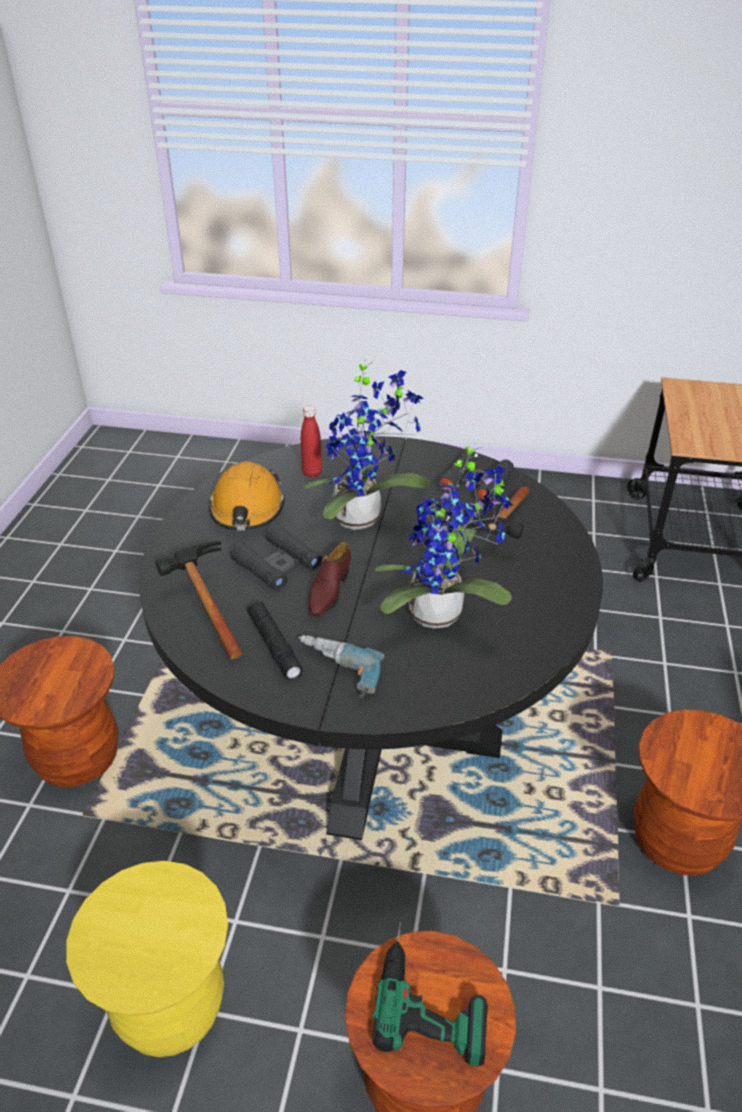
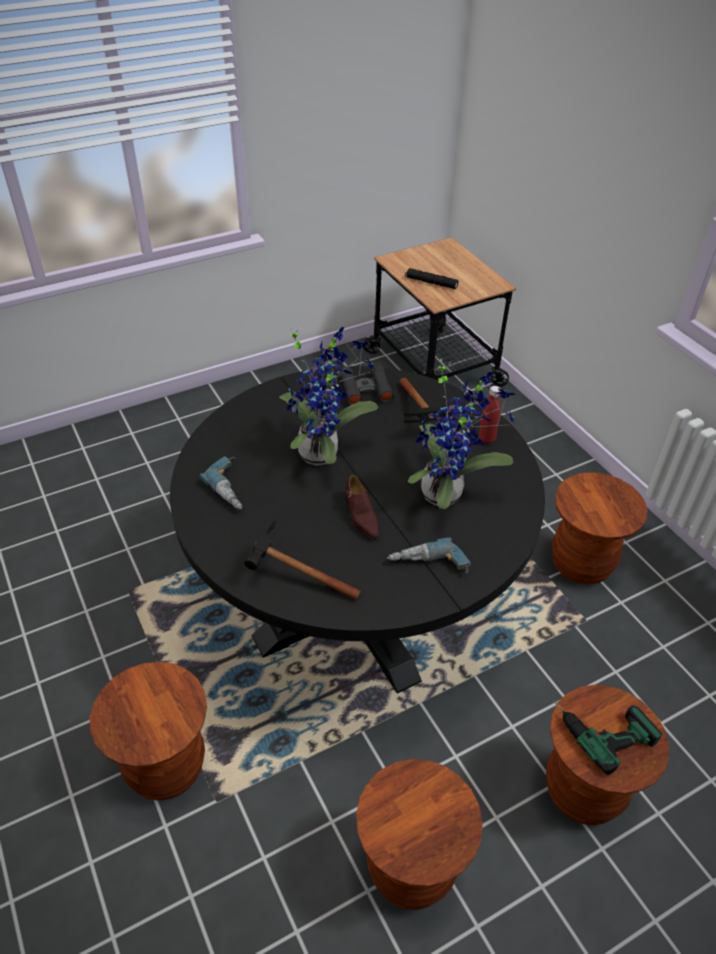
camera: 40 degrees left, 5 degrees up
yellow stool [66,861,228,1057] -> brown stool [356,759,483,910]
orange hard hat [209,462,285,530] -> power drill [200,456,242,510]
black binoculars [230,524,322,591] -> none
black flashlight [247,601,303,681] -> black flashlight moved to [405,268,459,289]
red bottle [301,406,322,478] -> red bottle moved to [479,386,501,444]

